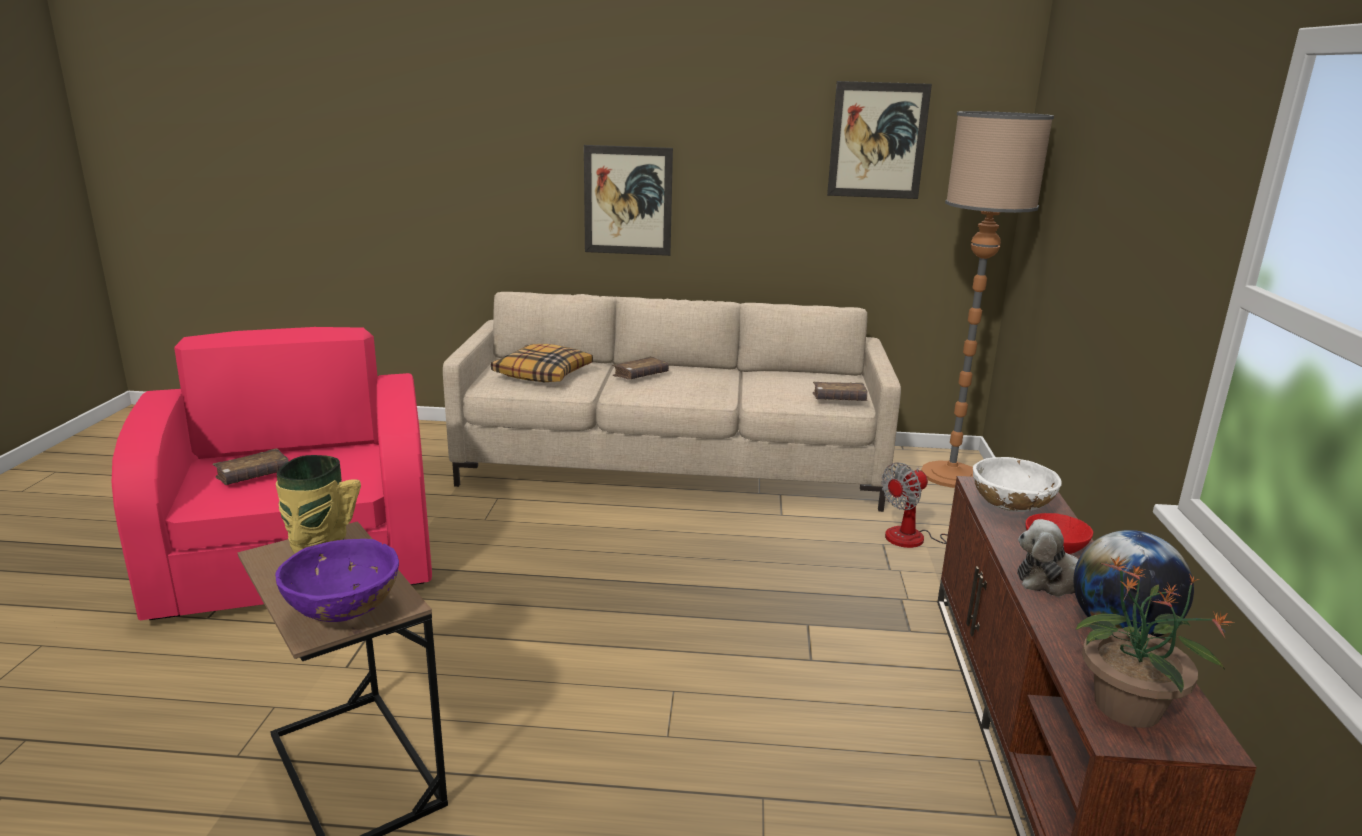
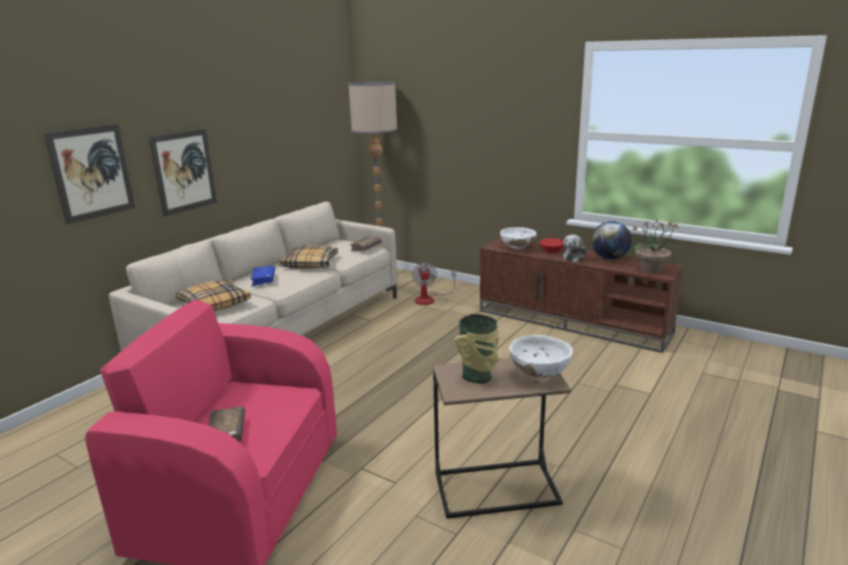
camera: 60 degrees left, 0 degrees up
purple bowl [275,539,399,622] -> white bowl [509,335,573,378]
brown book [612,356,669,380] -> blue book [250,266,275,287]
picture [827,81,932,199] -> picture moved to [44,124,135,224]
none -> pillow [280,245,338,269]

